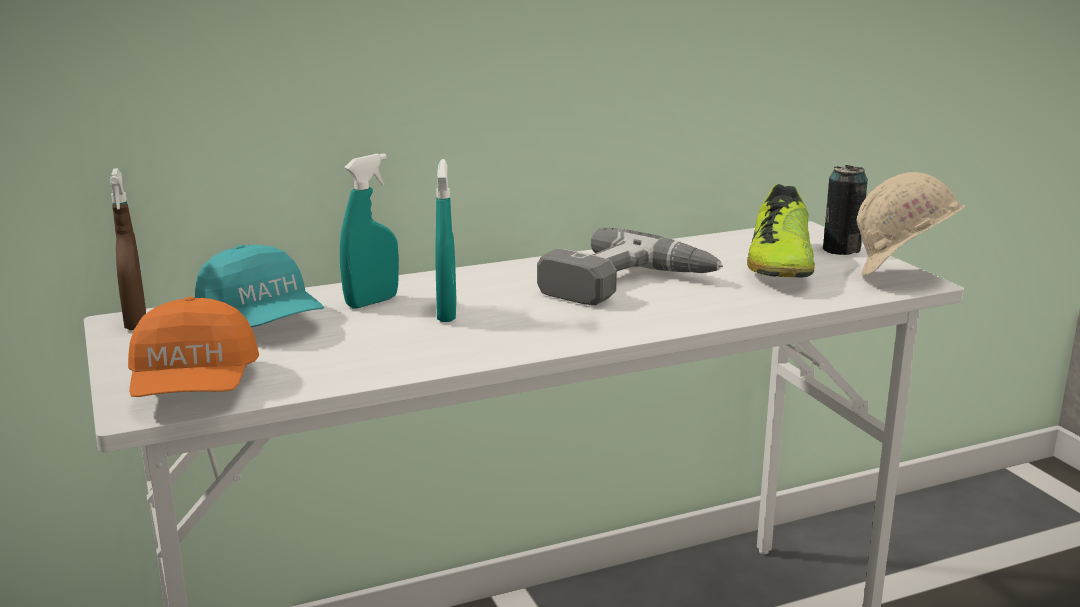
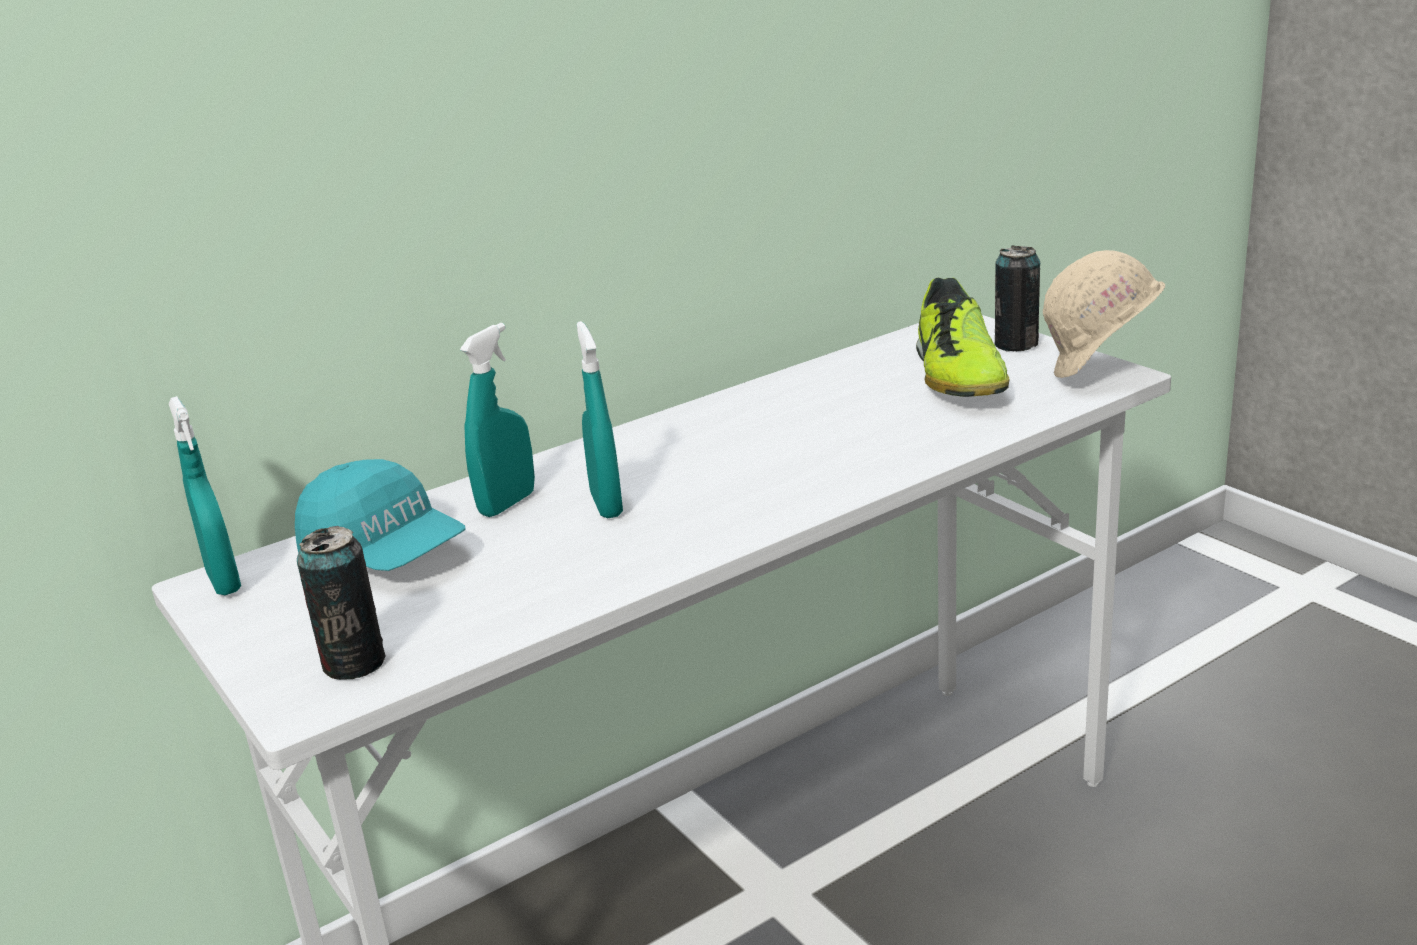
camera: 10 degrees left, 5 degrees up
brown spray bottle [110,168,146,330] -> turquoise spray bottle [169,396,241,595]
orange cap [128,297,259,397] -> can [297,526,386,680]
power drill [537,228,723,306] -> none

